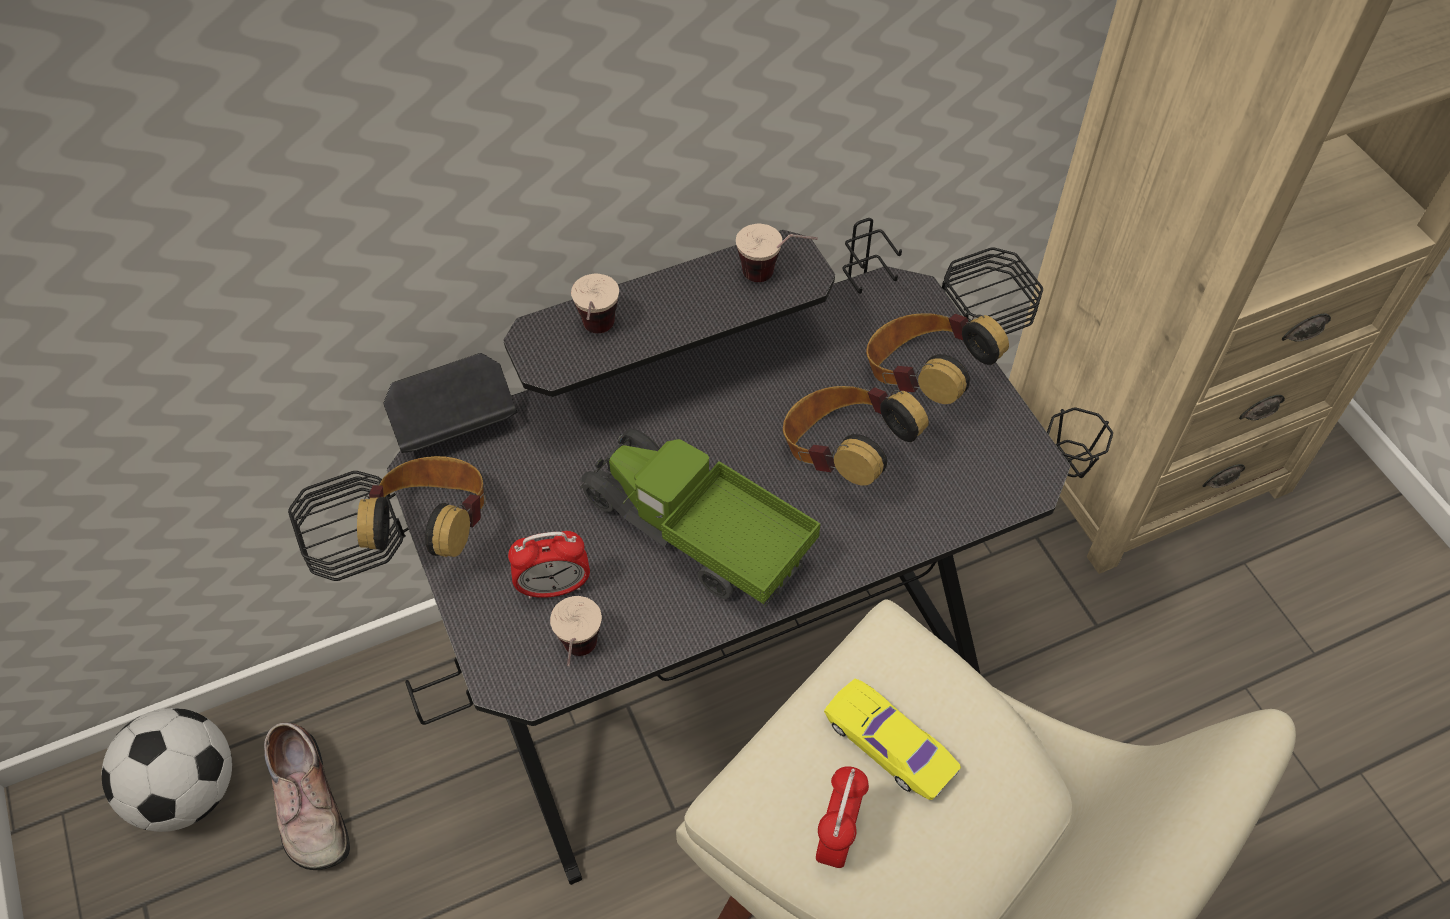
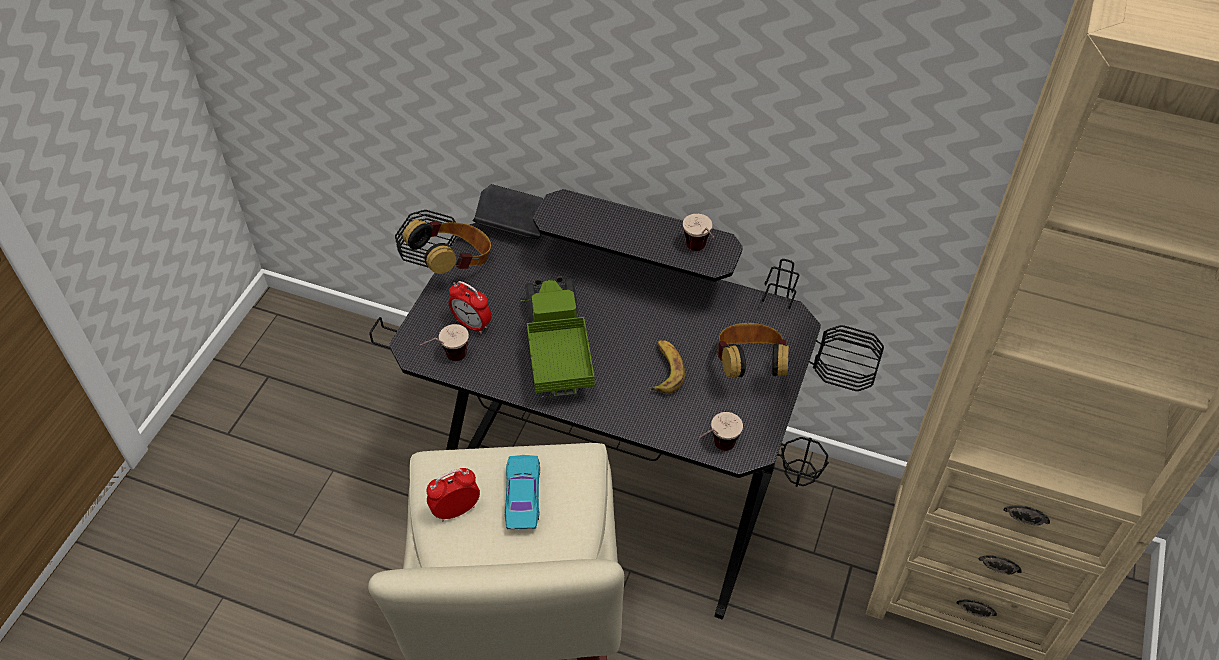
camera: 45 degrees right, 5 degrees down
football [102,708,232,832] -> none
shoe [264,722,350,870] -> none
cup [571,274,619,333] -> cup moved to [699,412,743,451]
headphones [783,386,929,486] -> banana [650,340,685,394]
yellow toy car [824,678,961,800] -> turquoise toy car [504,455,541,530]

